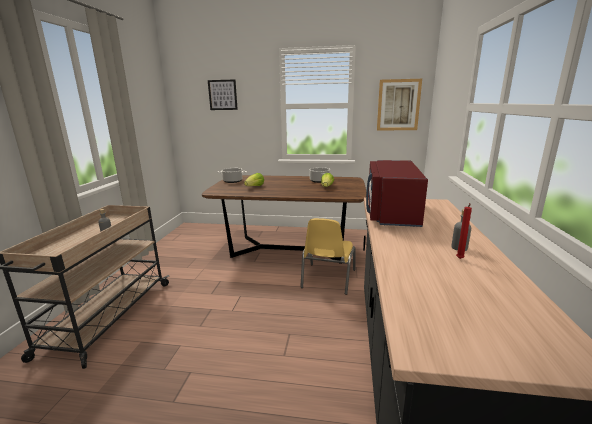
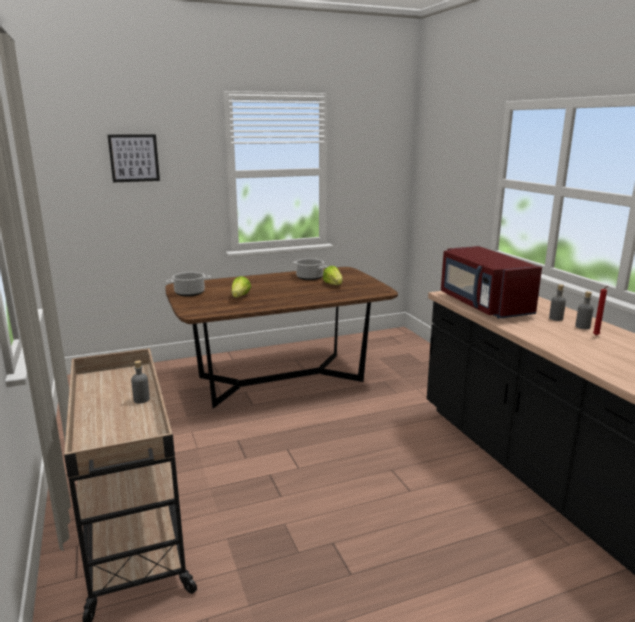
camera: 30 degrees left, 0 degrees up
yellow chair [300,218,356,295] -> none
picture [377,79,422,130] -> none
none -> grey bottle [549,284,566,321]

